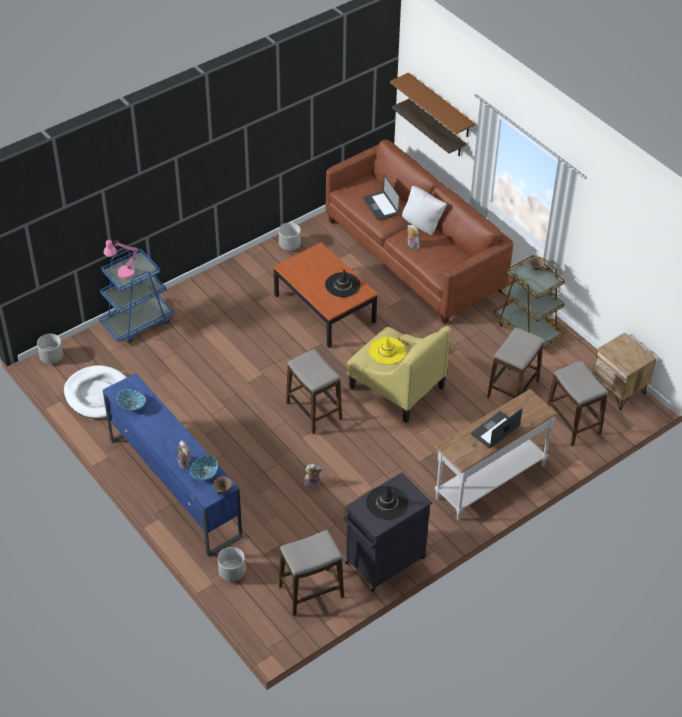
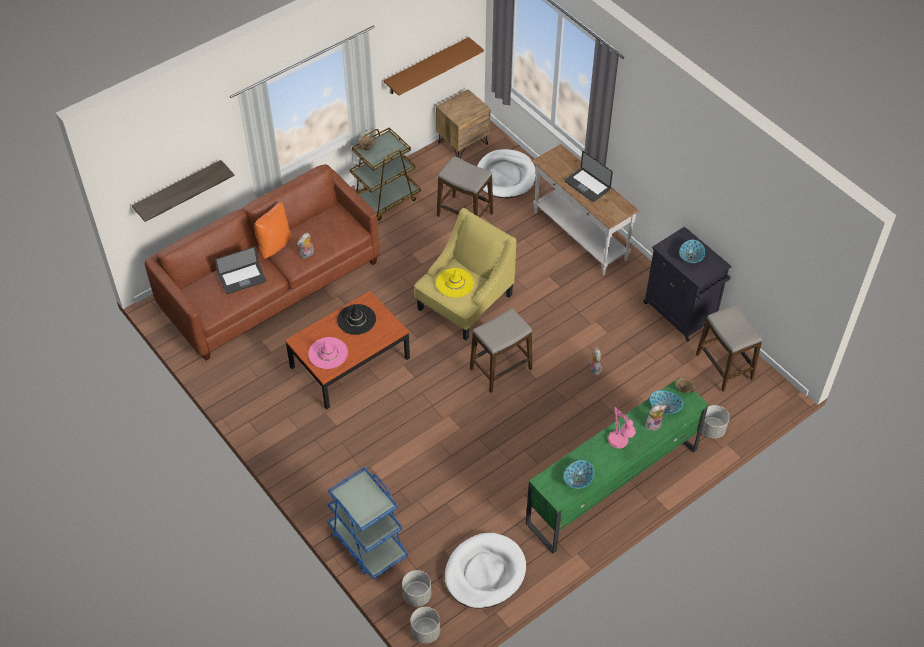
camera: 90 degrees left, 5 degrees up
blue tv stand [103,373,242,557] -> green tv stand [526,377,709,553]
pink table lamp [104,240,138,279] -> pink table lamp moved to [608,407,636,449]
grey planter [279,223,301,250] -> grey planter moved to [402,570,431,607]
black hat [366,486,408,519] -> bowl [679,240,705,263]
brown shelf [390,72,475,137] -> brown shelf moved to [384,37,484,96]
white pillow [402,185,447,235] -> orange pillow [254,202,292,259]
stool [547,361,608,446] -> white dog bed [477,149,536,198]
none -> pink hat [308,337,348,369]

